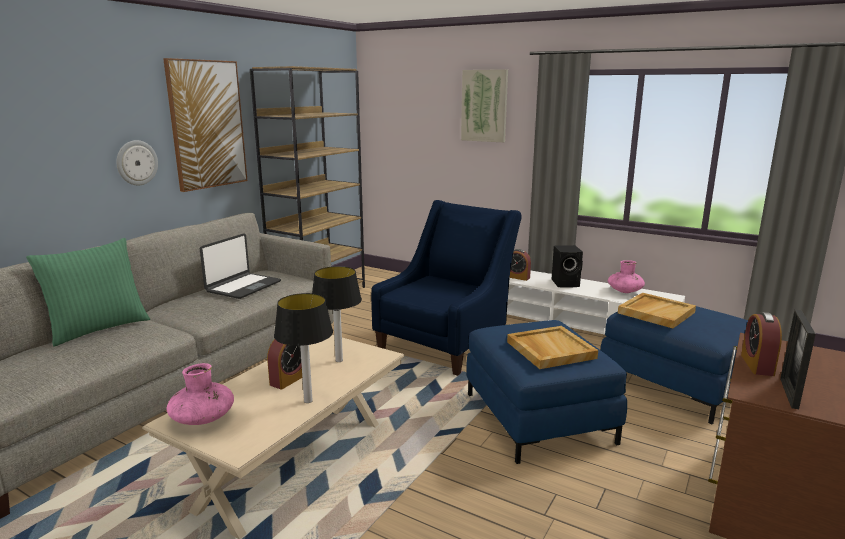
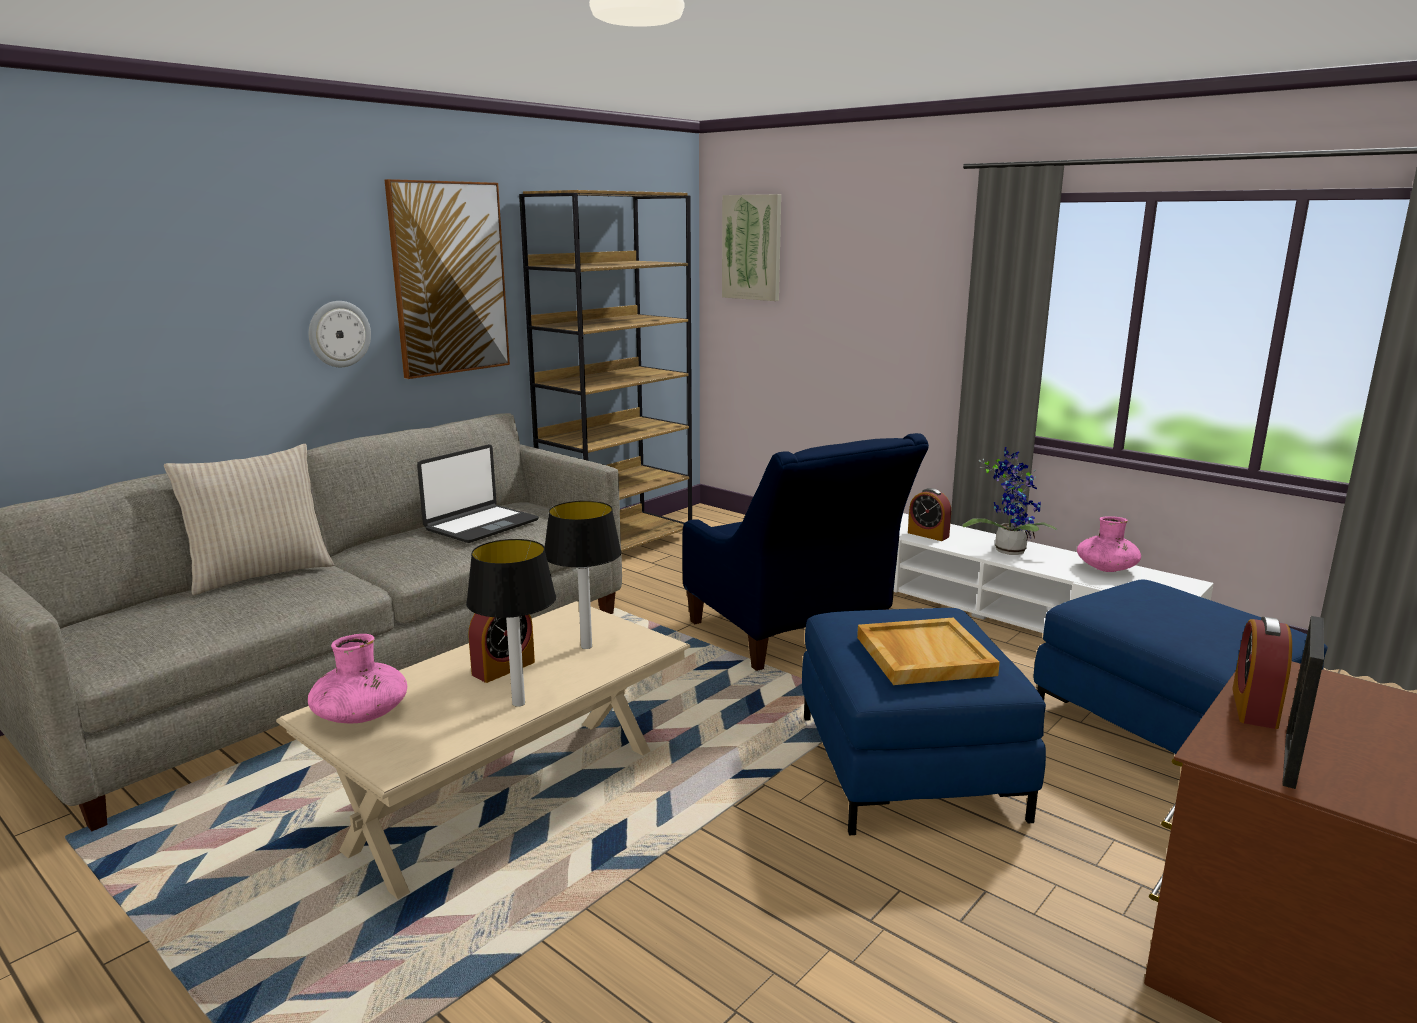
camera: 10 degrees right, 0 degrees up
green pillow [26,238,150,347] -> beige pillow [164,444,334,595]
blue armchair [371,200,521,376] -> blue armchair turned 105 degrees clockwise [682,433,929,671]
picture [461,69,508,142] -> picture moved to [722,194,781,301]
black speaker [552,245,583,288] -> potted plant [962,447,1057,555]
beige tray [618,293,696,328] -> none

